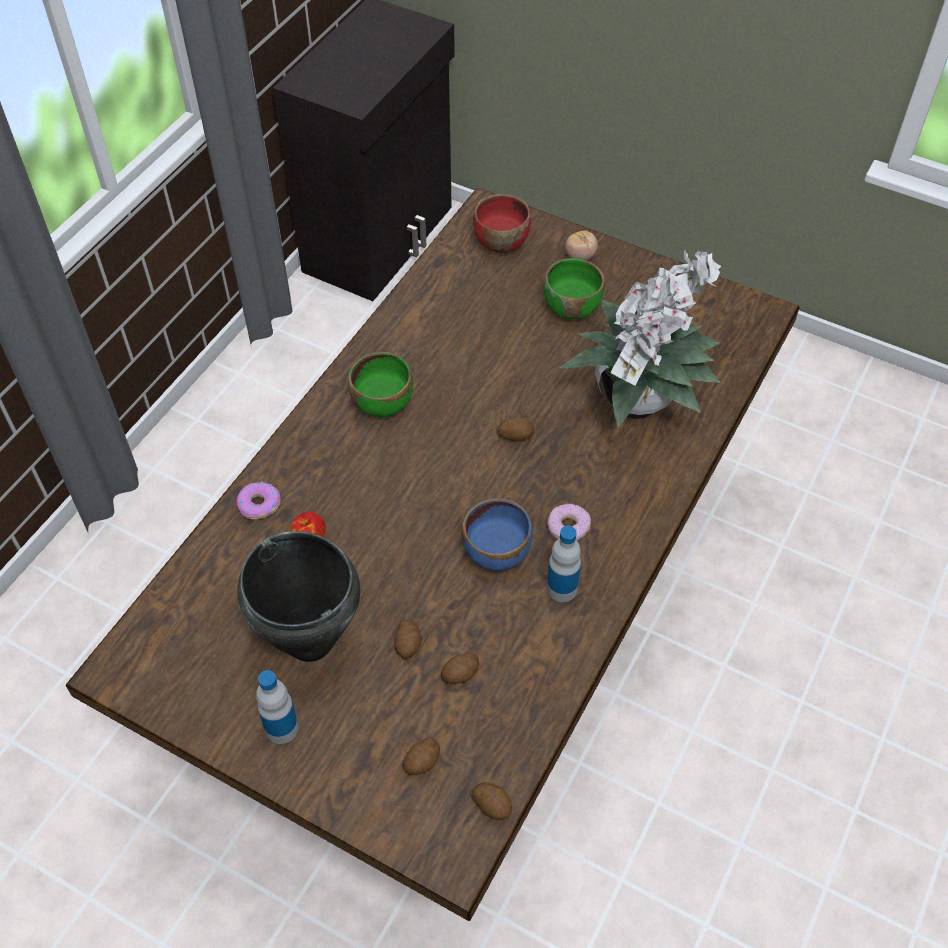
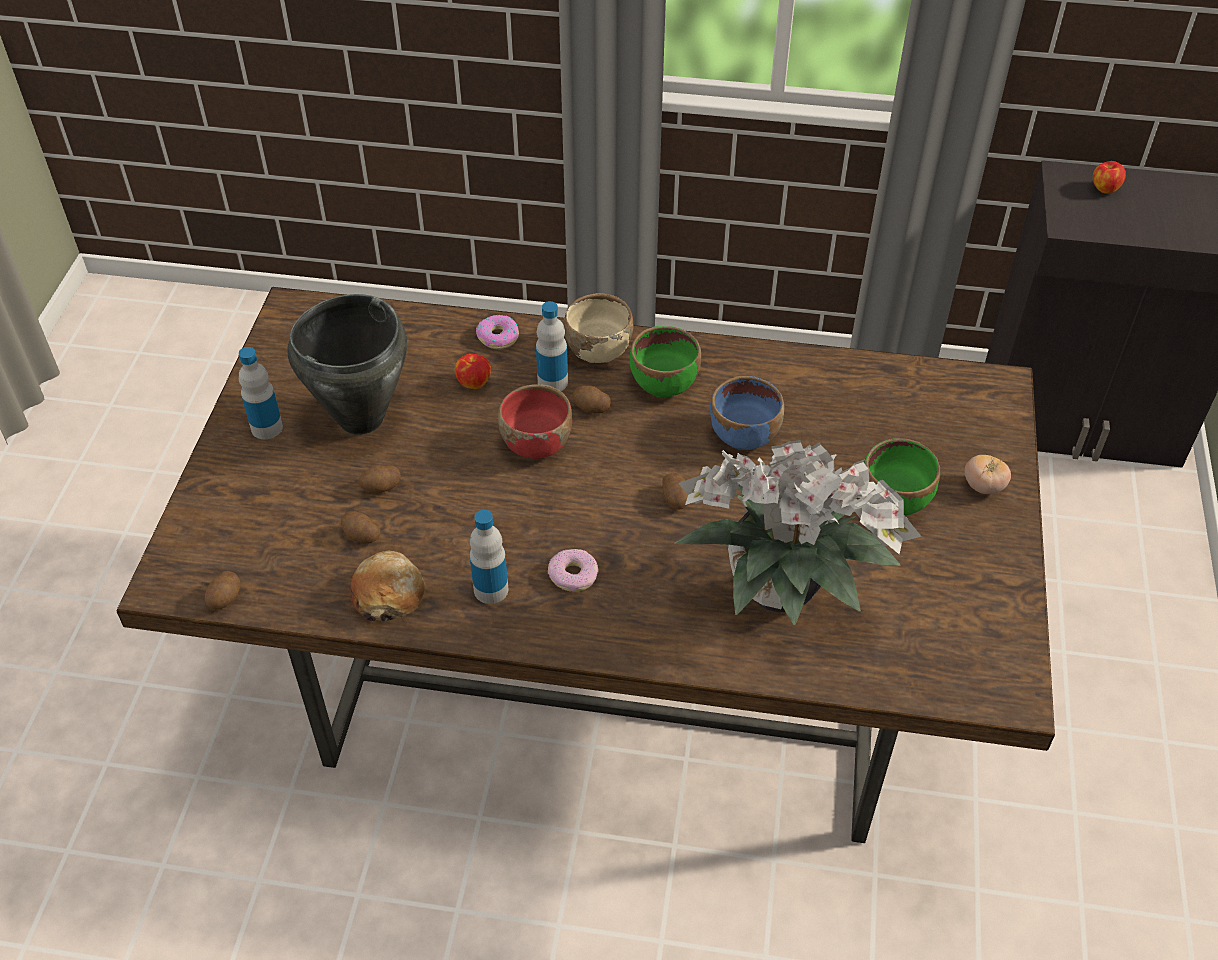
camera: 70 degrees right, 5 degrees down
potato [403,737,440,775] -> potato moved to [572,386,611,414]
blue bowl [461,498,533,571] -> blue bowl moved to [710,376,784,450]
red bowl [473,194,531,253] -> red bowl moved to [498,384,572,459]
none -> bread [350,550,425,622]
none -> bottle [536,301,568,391]
none -> beige bowl [564,293,633,363]
none -> apple [1093,161,1126,194]

